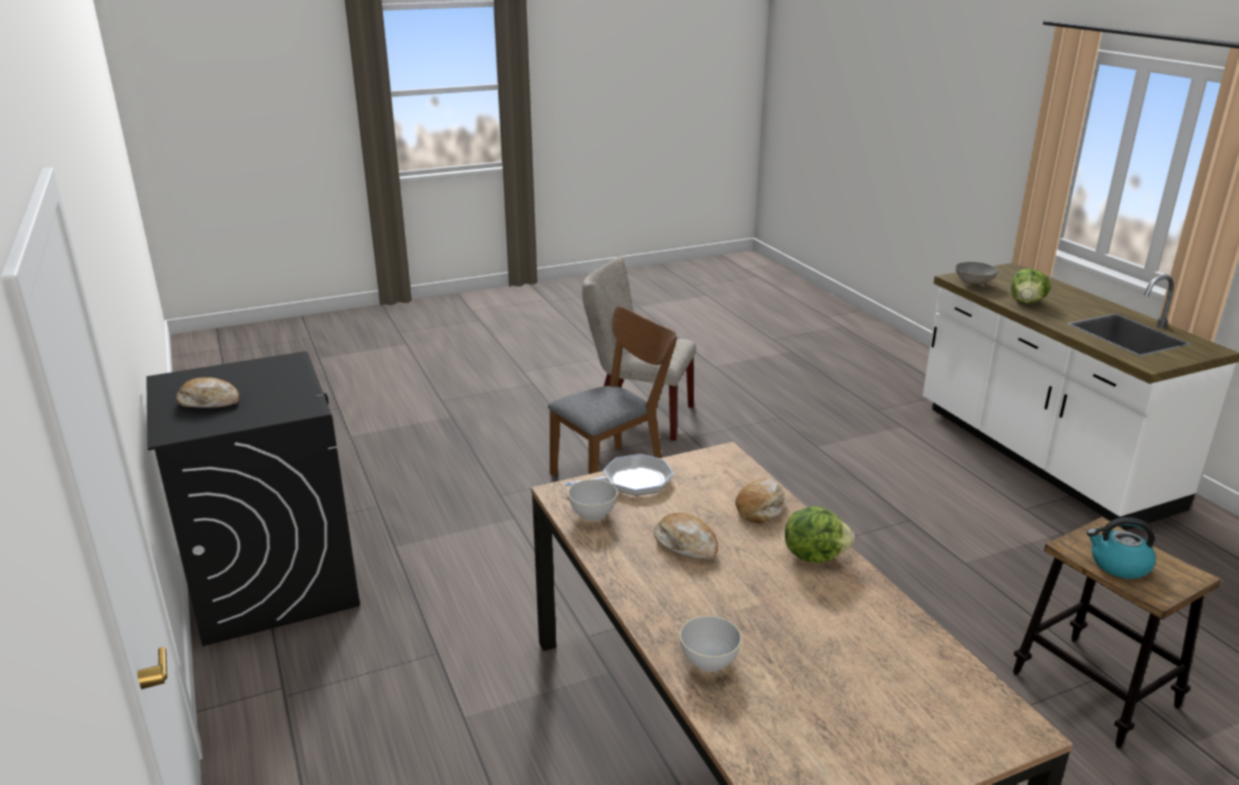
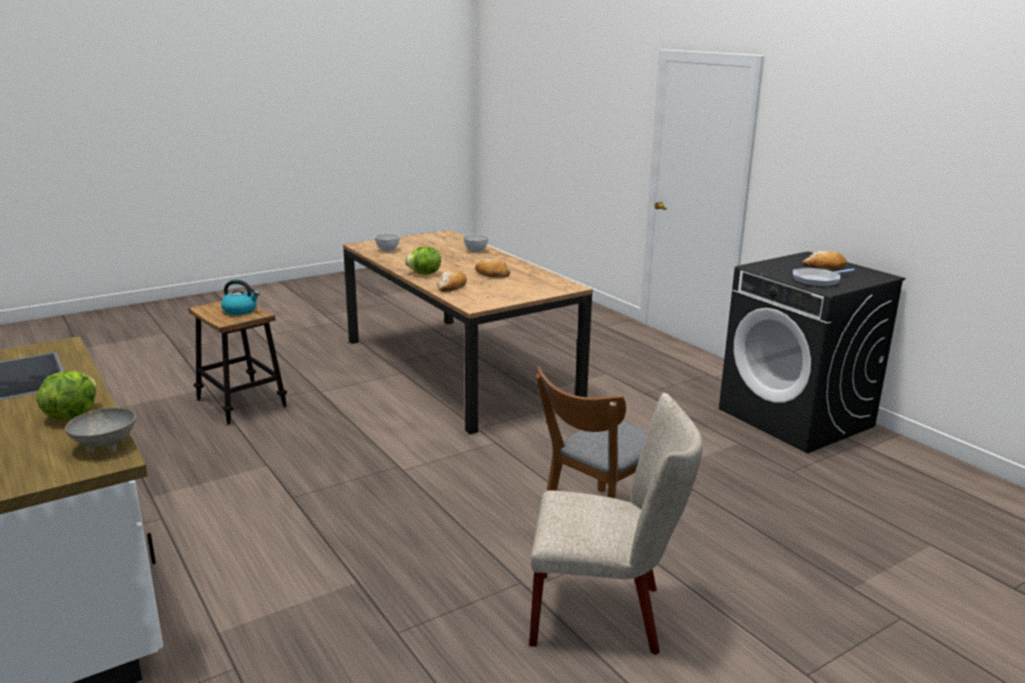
camera: 170 degrees right, 5 degrees down
frying pan [565,454,673,496] -> frying pan moved to [793,267,854,287]
grey bowl [568,479,617,521] -> grey bowl moved to [375,234,400,252]

